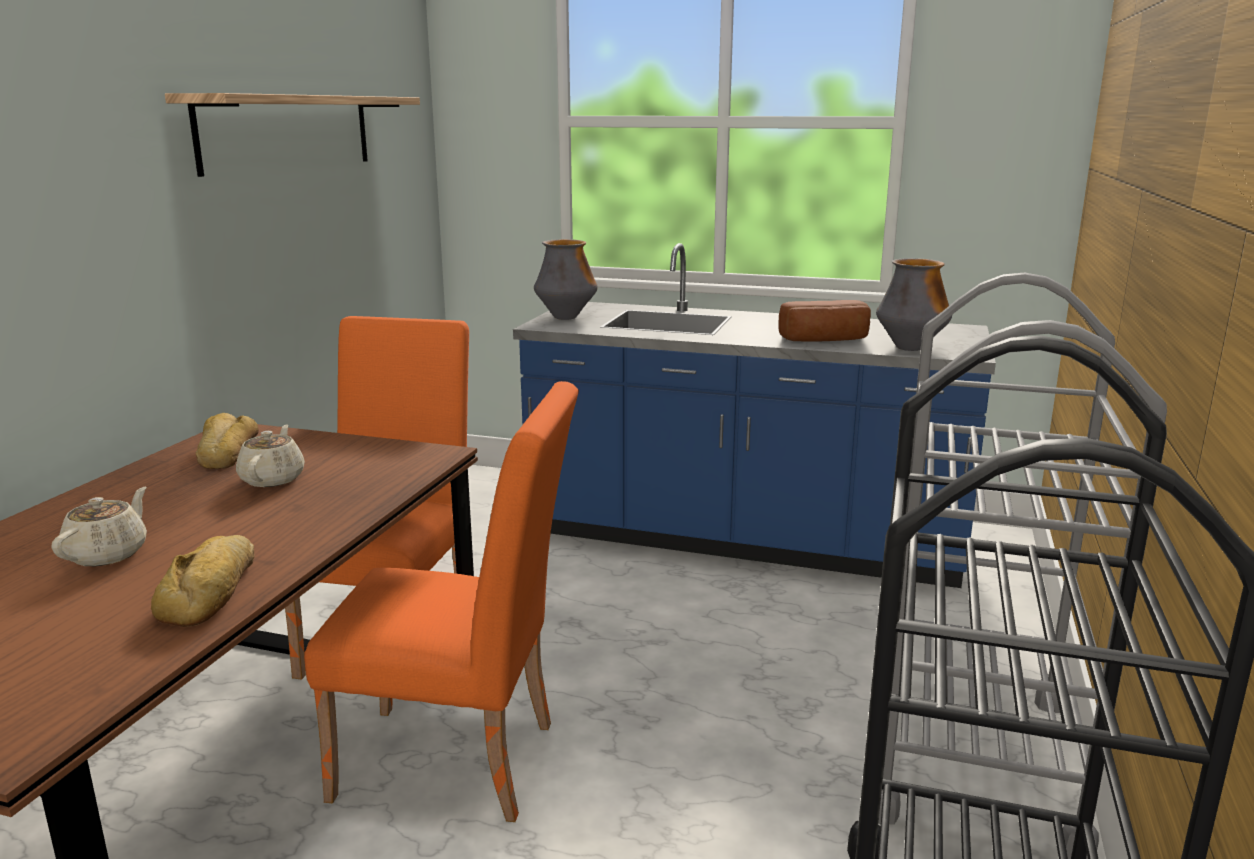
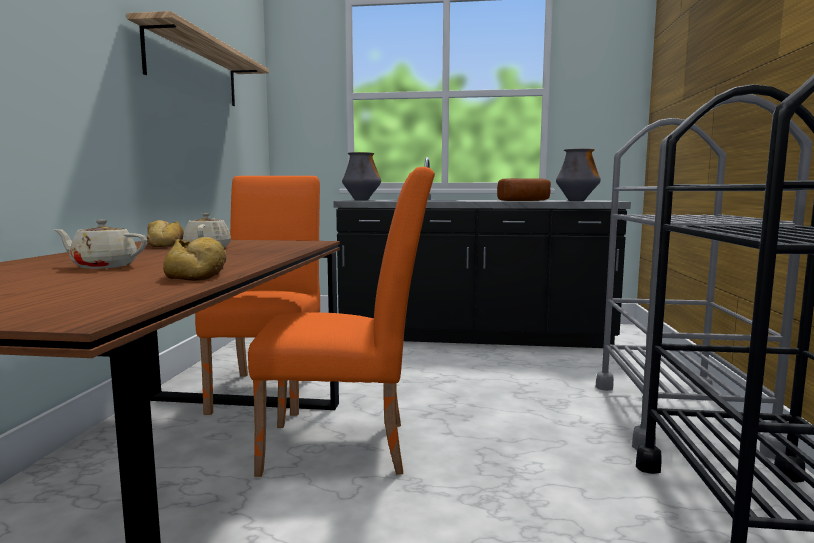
camera: 10 degrees left, 10 degrees down
beige teapot [51,487,147,566] -> beige teapot turned 90 degrees counterclockwise [53,220,147,269]
blue counter [513,243,996,588] -> black counter [333,157,631,348]

